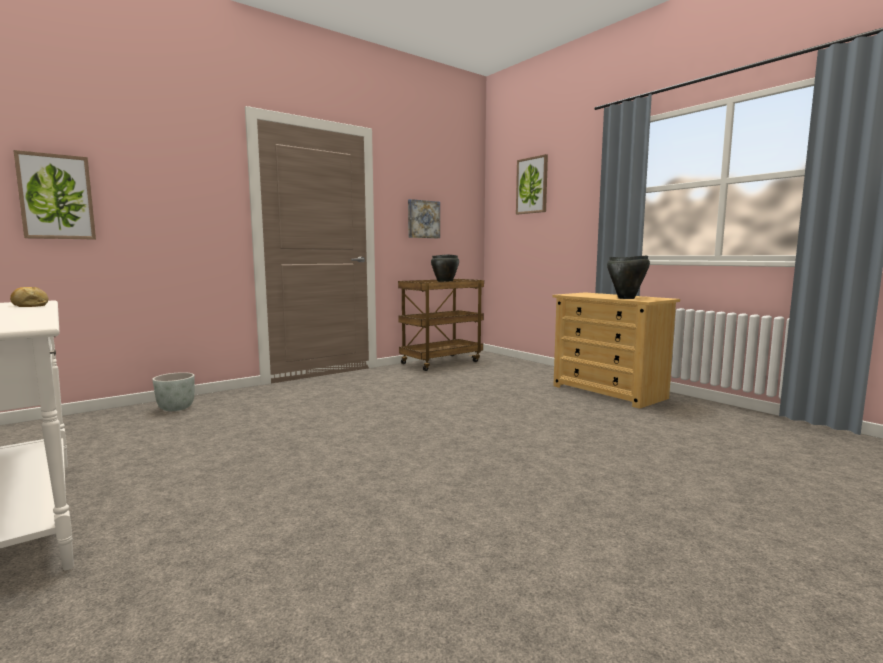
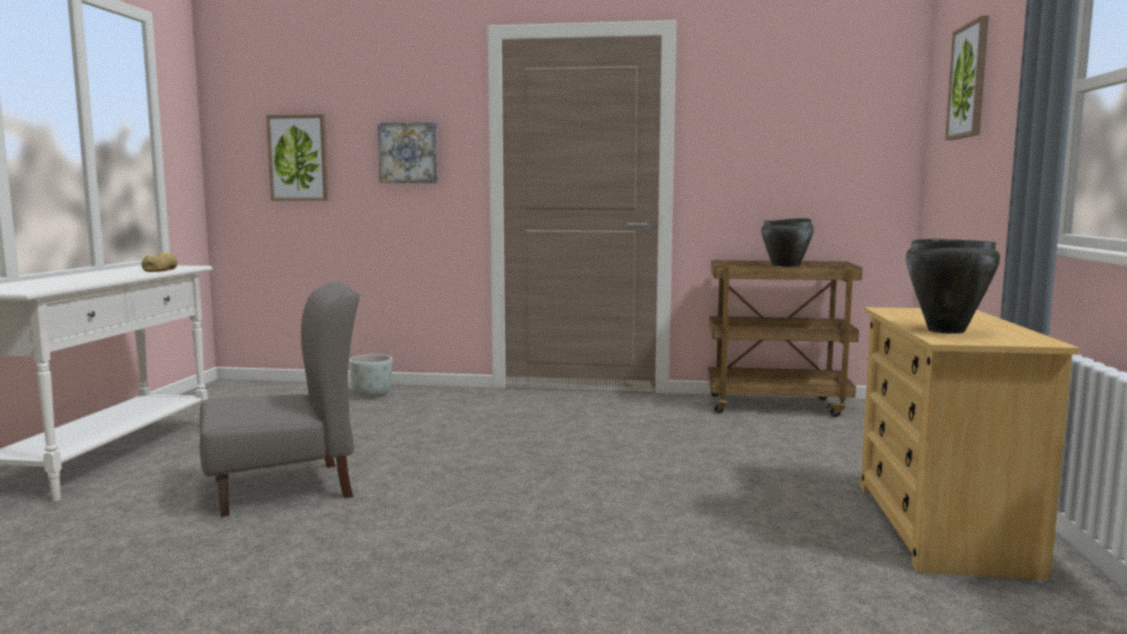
camera: 45 degrees right, 0 degrees up
picture [408,199,440,238] -> picture moved to [378,122,438,183]
none -> grey chair [200,282,359,517]

